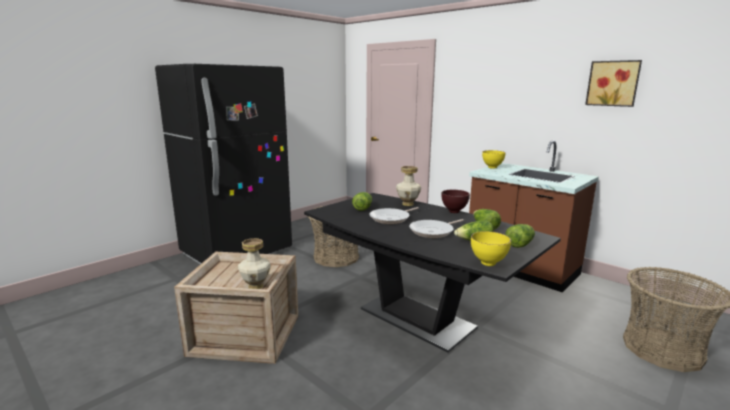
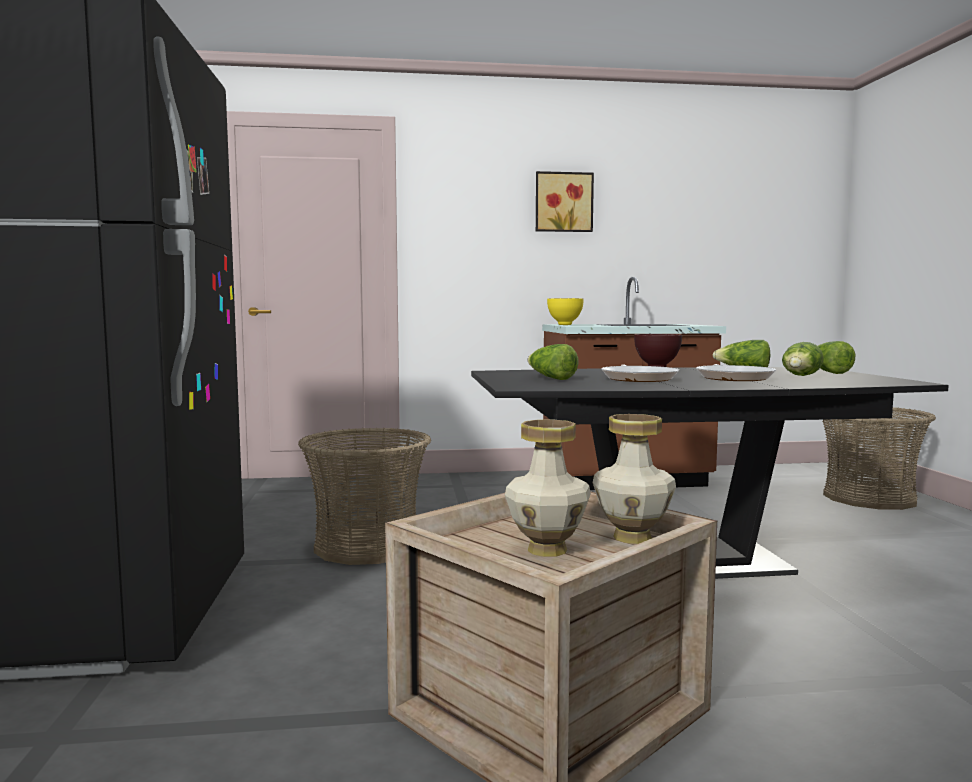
camera: 50 degrees left, 10 degrees down
vase [396,166,421,206] -> vase moved to [505,419,591,557]
yellow bowl [471,231,511,266] -> none
picture [585,60,642,107] -> picture moved to [536,171,594,232]

